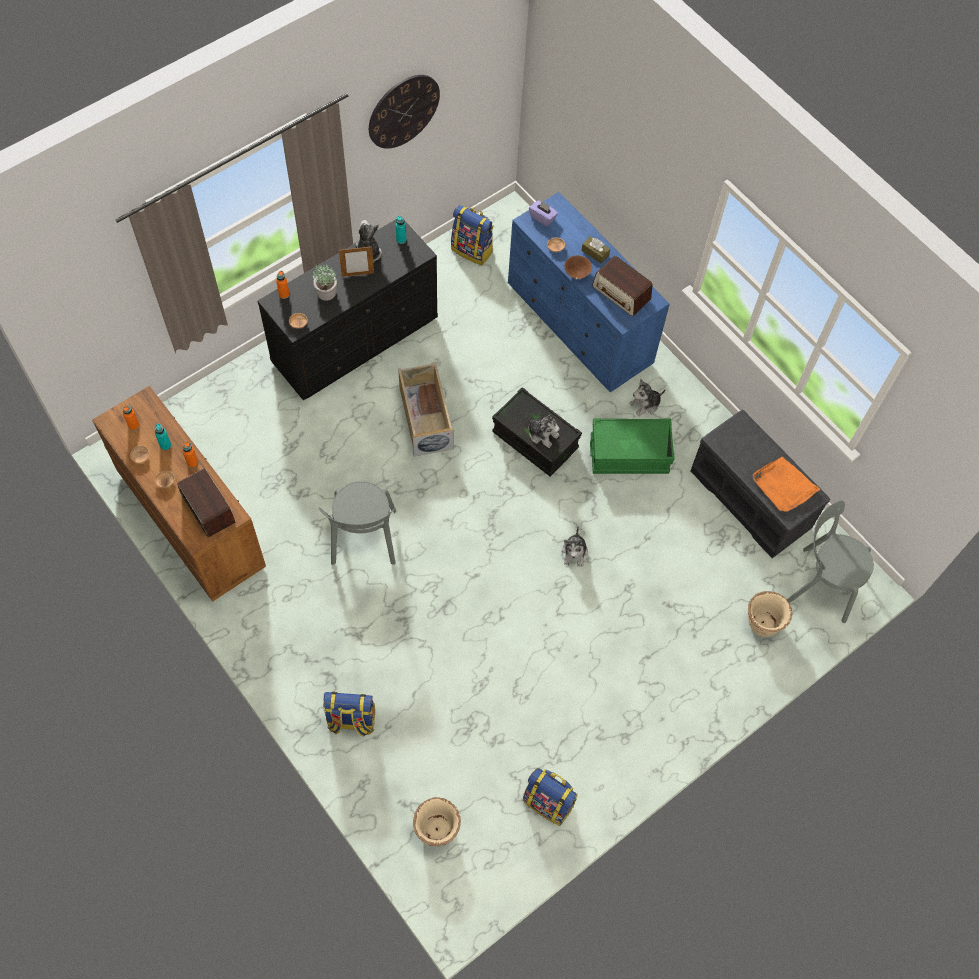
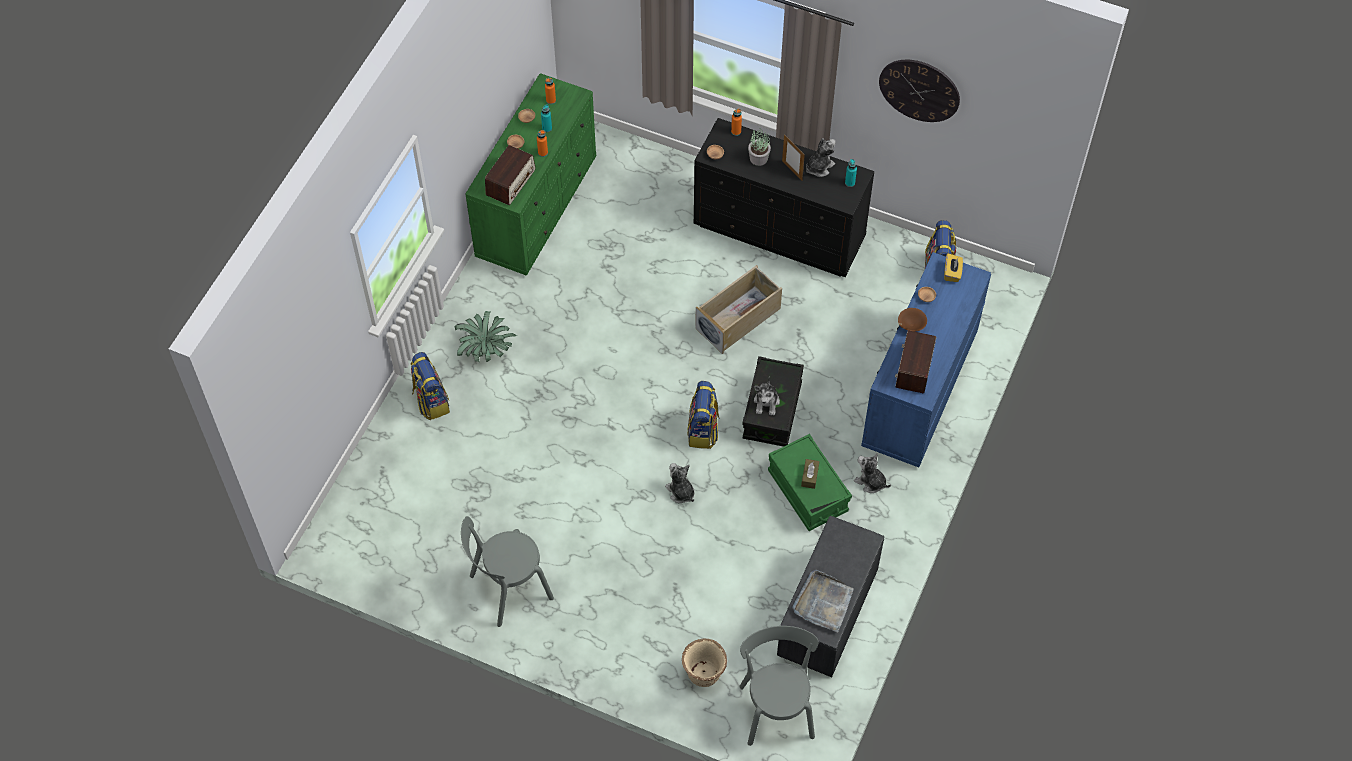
camera: 65 degrees right, 5 degrees down
brown dresser [92,386,266,602] -> green dresser [465,73,596,276]
grey chair [319,481,396,565] -> grey chair moved to [461,516,554,627]
beige planter [413,797,461,846] -> none
backpack [523,768,578,826] -> backpack moved to [687,381,720,449]
purple tissue box [529,200,558,226] -> yellow tissue box [944,254,963,282]
plush toy [562,527,588,567] -> plush toy turned 75 degrees clockwise [665,463,695,503]
brown tissue box [581,236,610,264] -> brown tissue box moved to [801,459,819,489]
orange tray [753,457,820,512] -> grey tray [792,570,854,633]
none -> potted plant [455,311,517,363]

